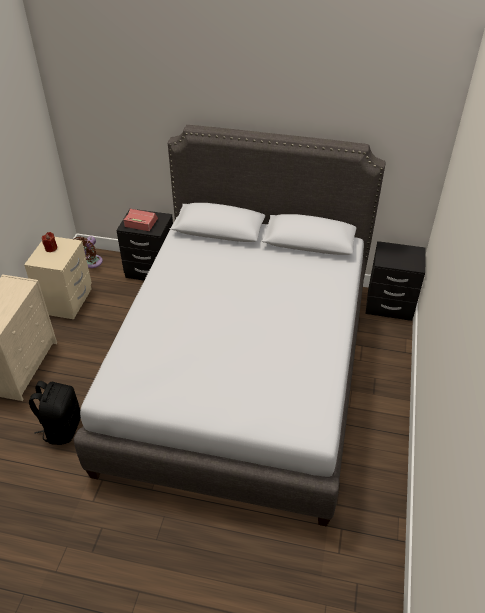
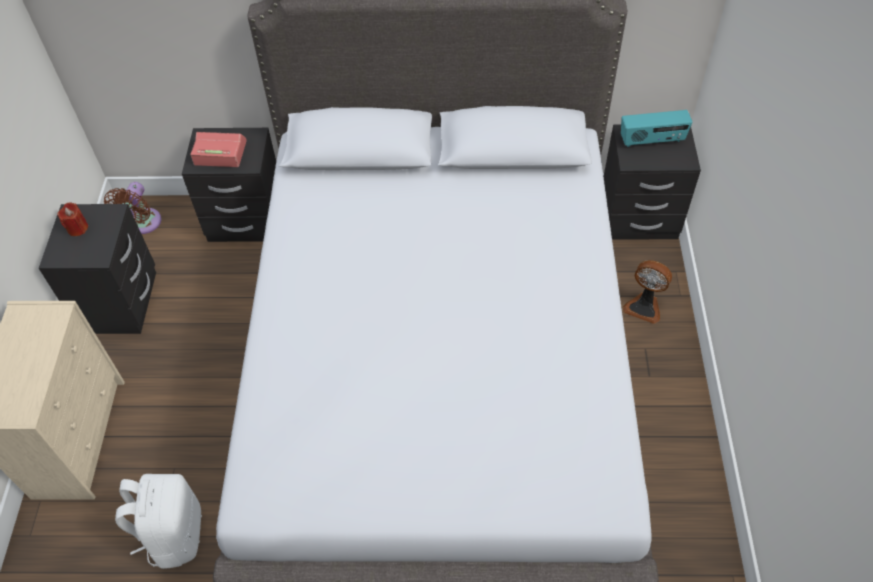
camera: 10 degrees left, 10 degrees up
beige nightstand [24,237,92,319] -> black nightstand [39,204,156,334]
black backpack [29,381,81,445] -> white backpack [115,474,202,569]
none -> radio [621,110,692,147]
none -> fan [623,260,672,324]

